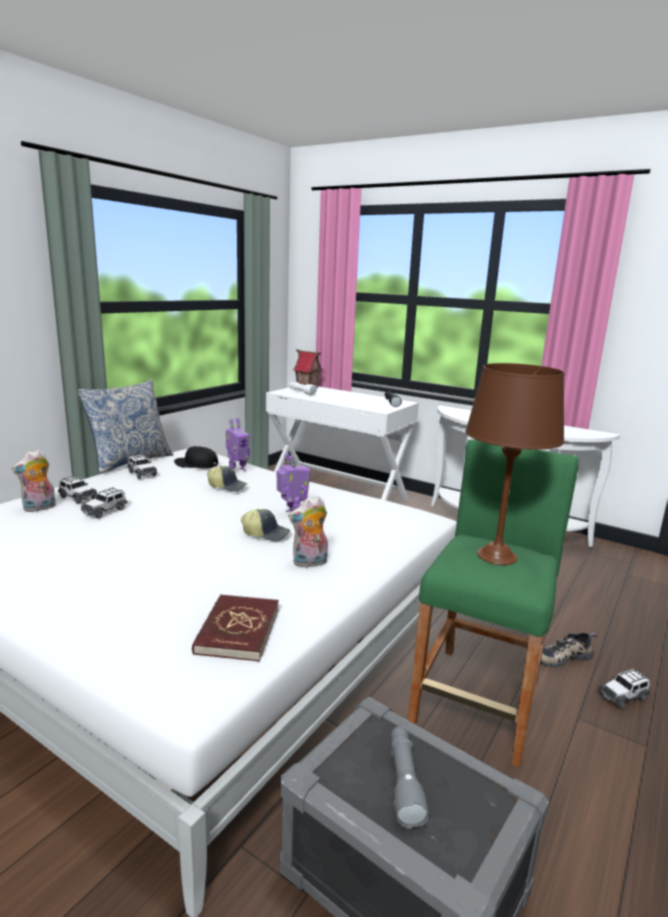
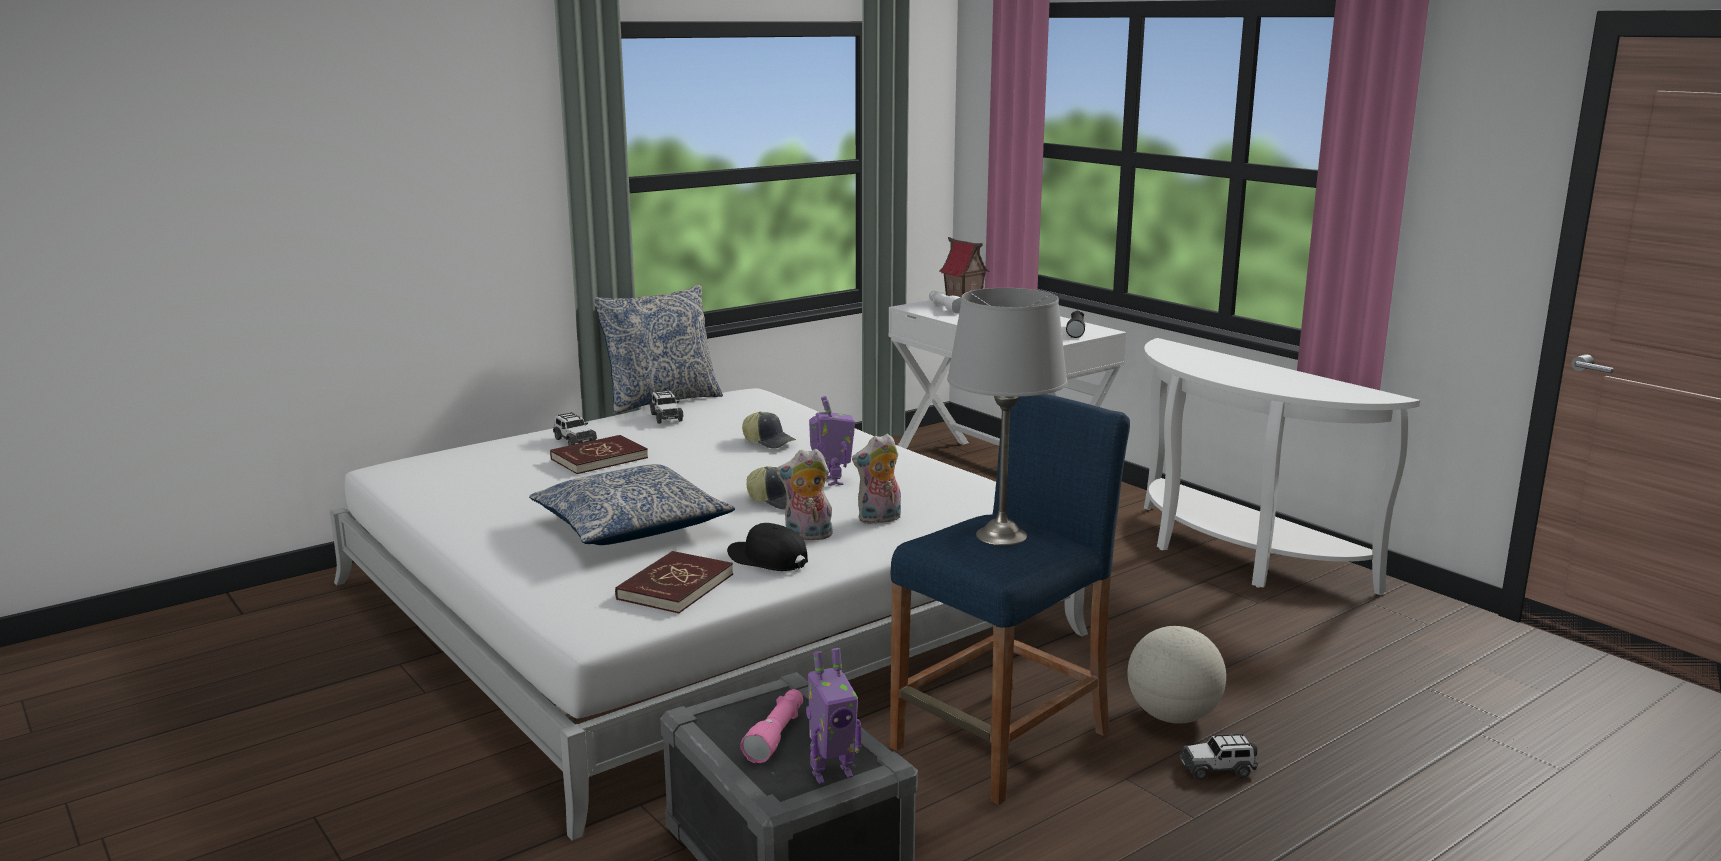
camera: 20 degrees right, 0 degrees up
plush toy [11,450,56,512] -> plush toy moved to [852,434,901,524]
toy car [81,487,127,519] -> red book [550,435,648,474]
black cap [174,446,218,469] -> black cap moved to [727,523,808,571]
toy robot [226,418,249,473] -> toy robot moved to [806,648,861,784]
grey flashlight [391,726,429,829] -> pink flashlight [740,689,803,763]
green stool [408,439,579,768] -> blue stool [890,394,1130,805]
brown table lamp [465,363,564,565] -> grey table lamp [947,288,1067,546]
shoe [541,633,597,667] -> globe [1127,626,1226,724]
none -> pillow [529,464,735,545]

